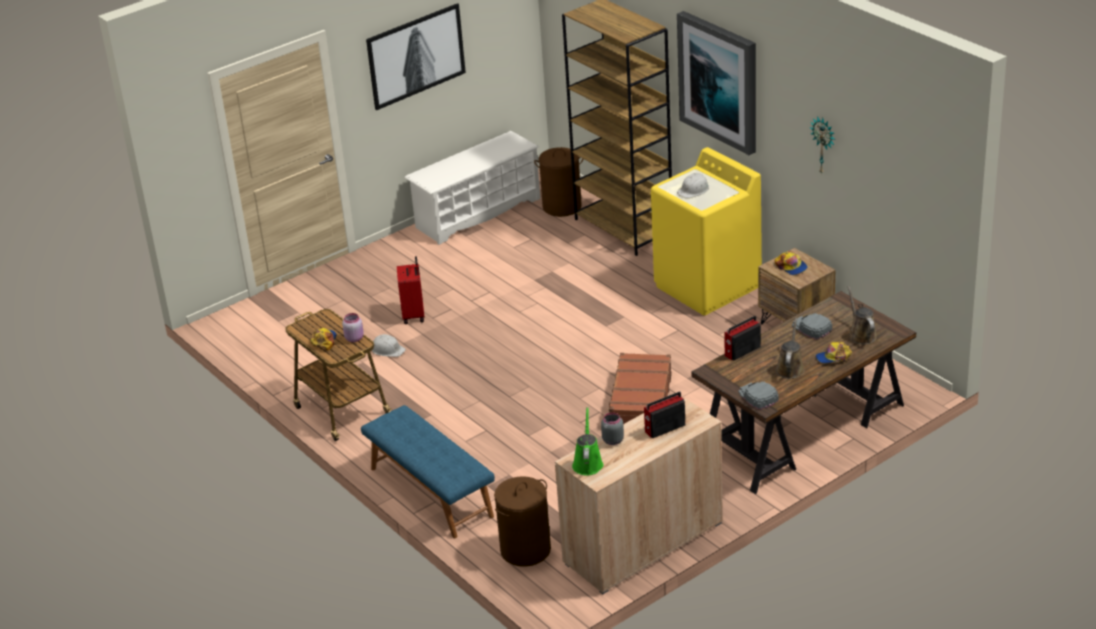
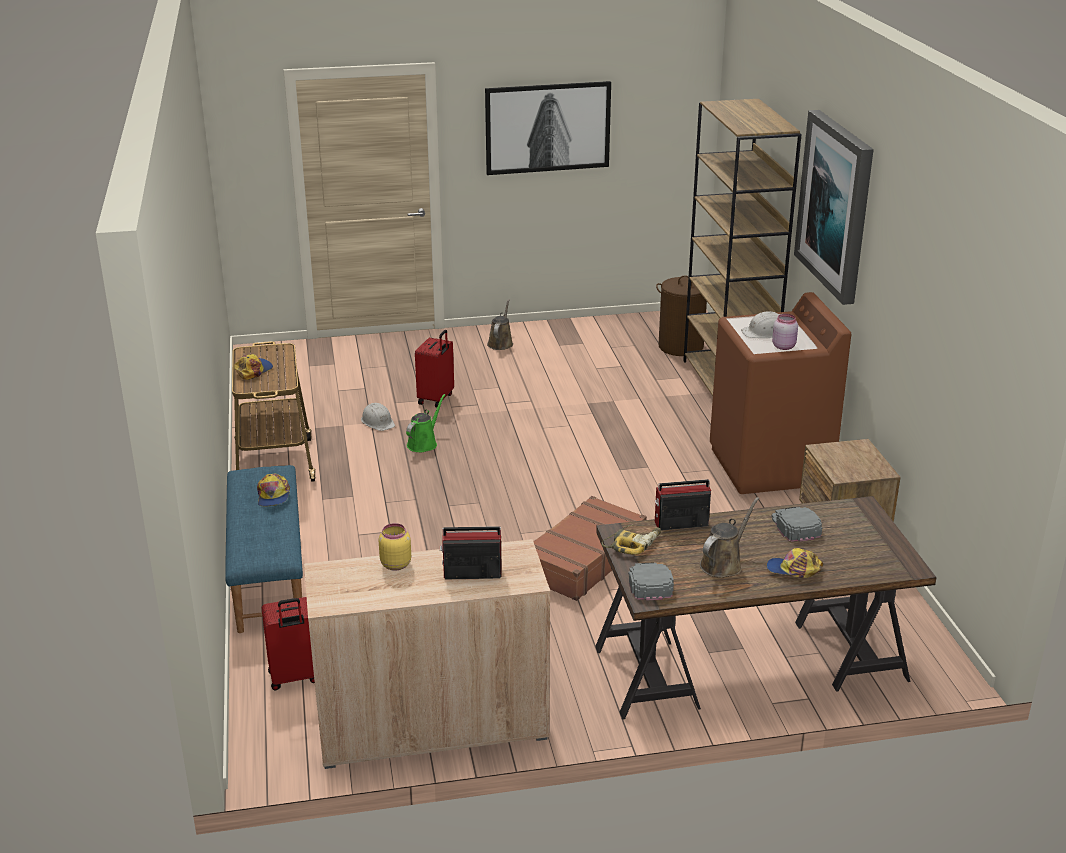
camera: 25 degrees right, 5 degrees down
pink jar [342,313,364,342] -> pink jar moved to [772,314,798,350]
white shoe rack [404,131,540,245] -> none
brown laundry basket [494,476,551,567] -> red suitcase [261,597,315,690]
green watering can [572,407,603,475] -> green watering can moved to [406,394,445,452]
grey jar [601,412,624,445] -> yellow jar [379,523,411,570]
yellow washing machine [651,147,762,315] -> brown washing machine [710,292,851,494]
cap [775,251,808,275] -> cap moved to [257,474,290,507]
wall clock [809,116,835,175] -> none
brown watering can [848,286,877,345] -> brown watering can moved to [487,299,513,350]
none -> power drill [601,525,661,555]

